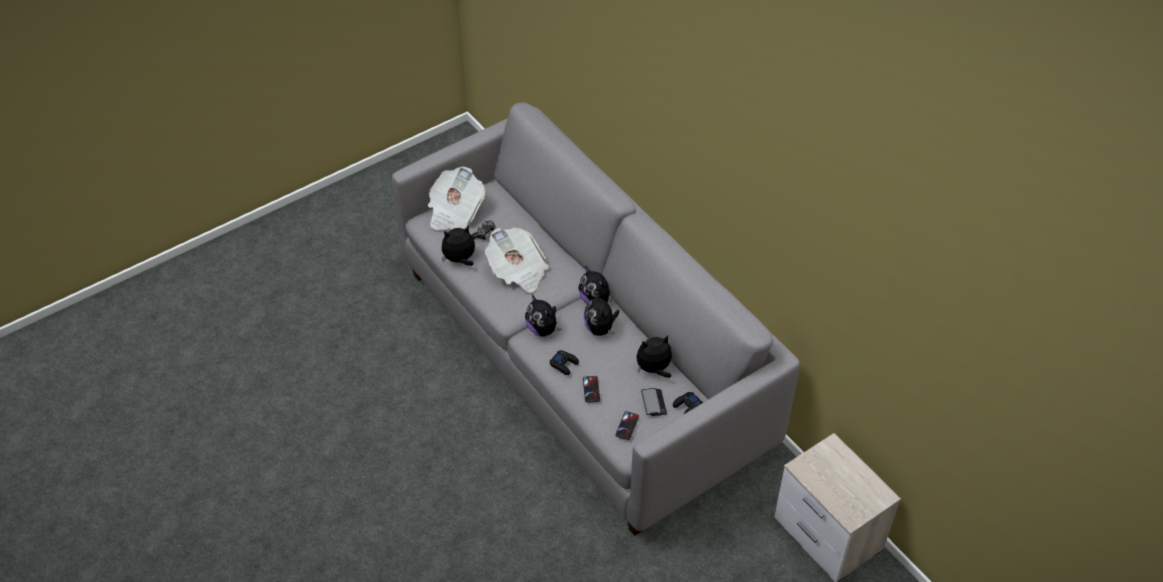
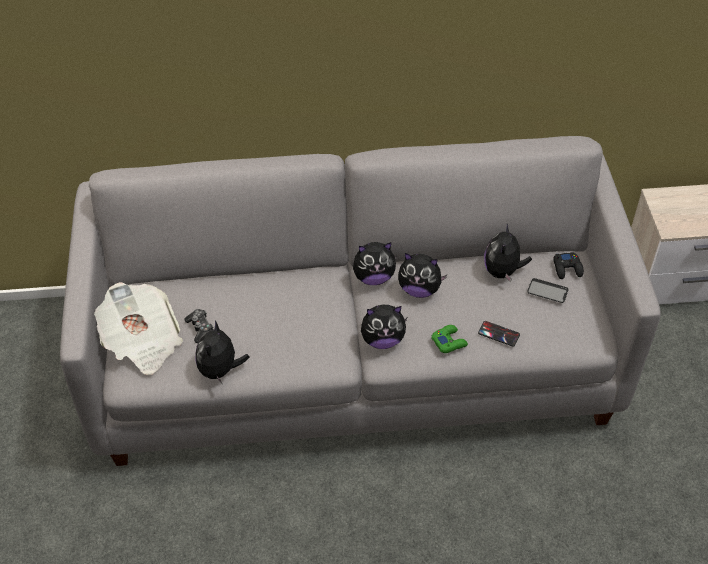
camera: 60 degrees left, 0 degrees up
newspaper [485,228,549,293] -> none
black game controller [550,350,579,375] -> green game controller [431,325,468,353]
phone [615,411,639,440] -> none

